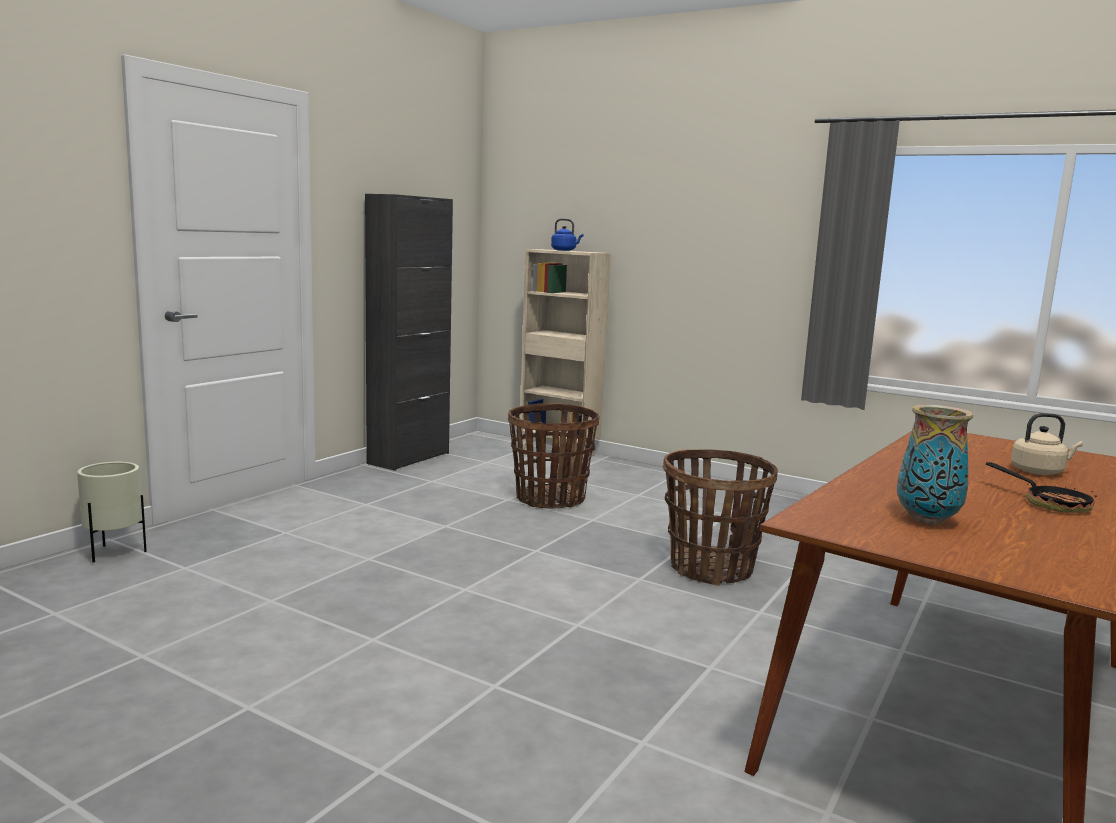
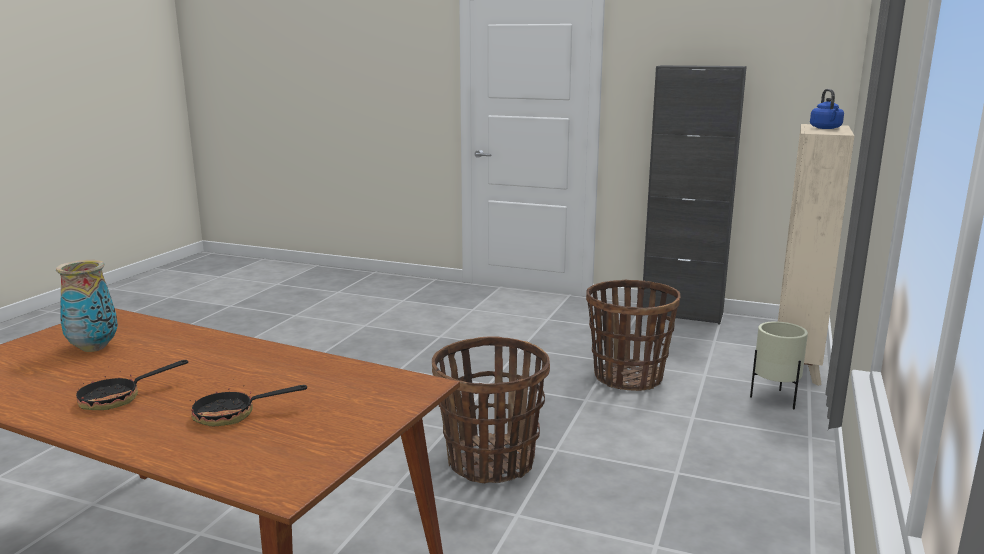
camera: 80 degrees right, 5 degrees up
beige planter [77,462,147,562] -> beige planter moved to [750,321,808,409]
beige kettle [1011,413,1083,475] -> frying pan [191,385,307,426]

